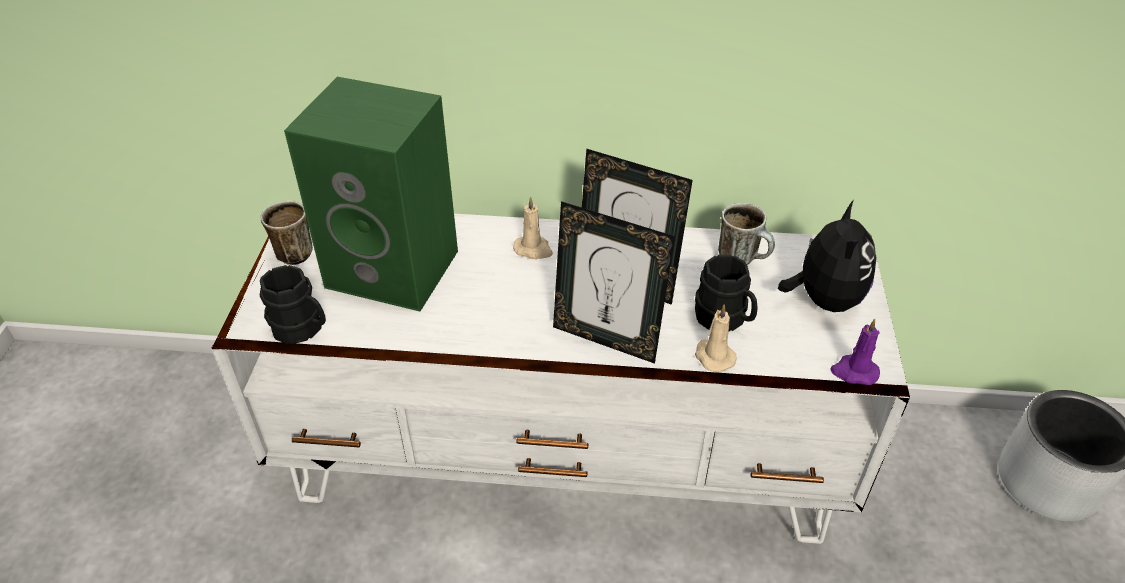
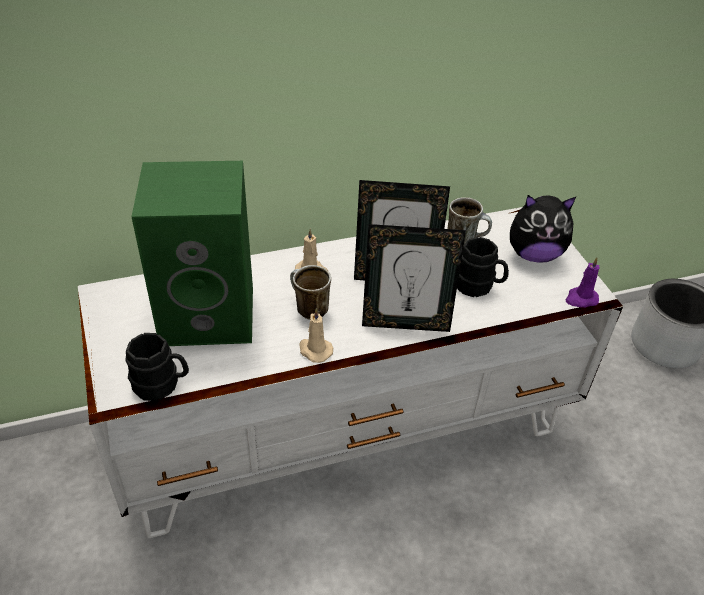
camera: 25 degrees left, 0 degrees up
mug [260,200,313,265] -> mug moved to [290,265,331,320]
beige candle [695,305,737,372] -> beige candle moved to [299,308,333,363]
plush toy [778,200,877,312] -> plush toy turned 105 degrees clockwise [510,195,576,263]

